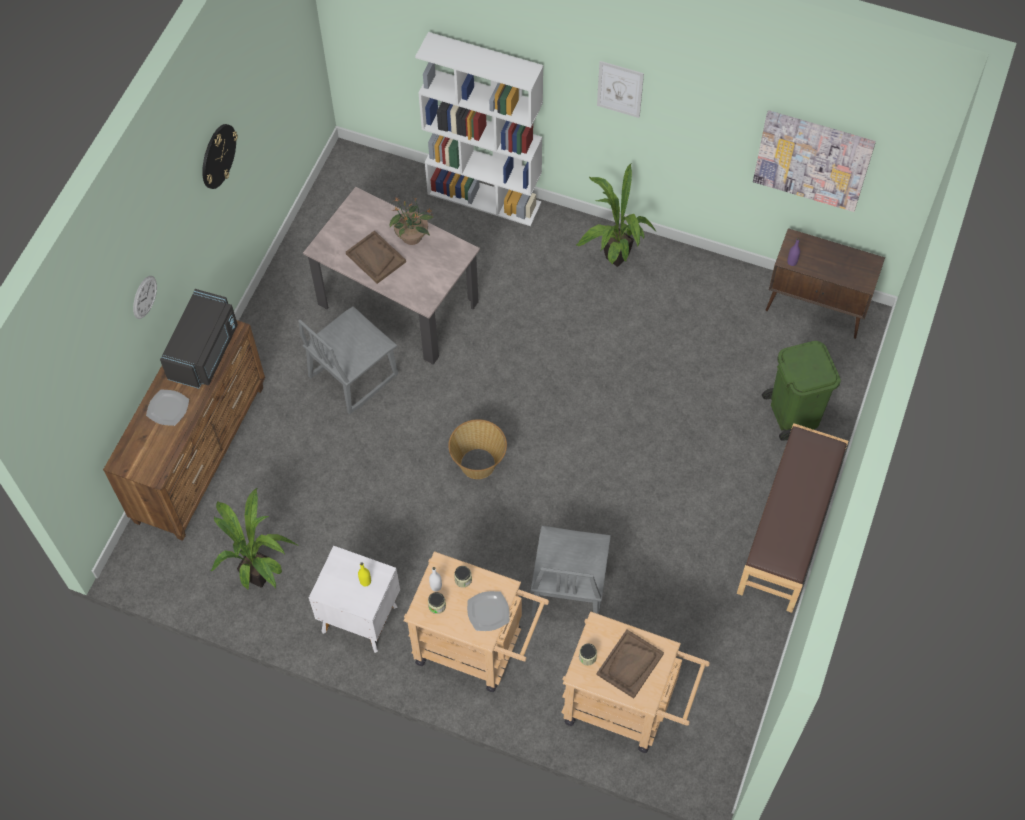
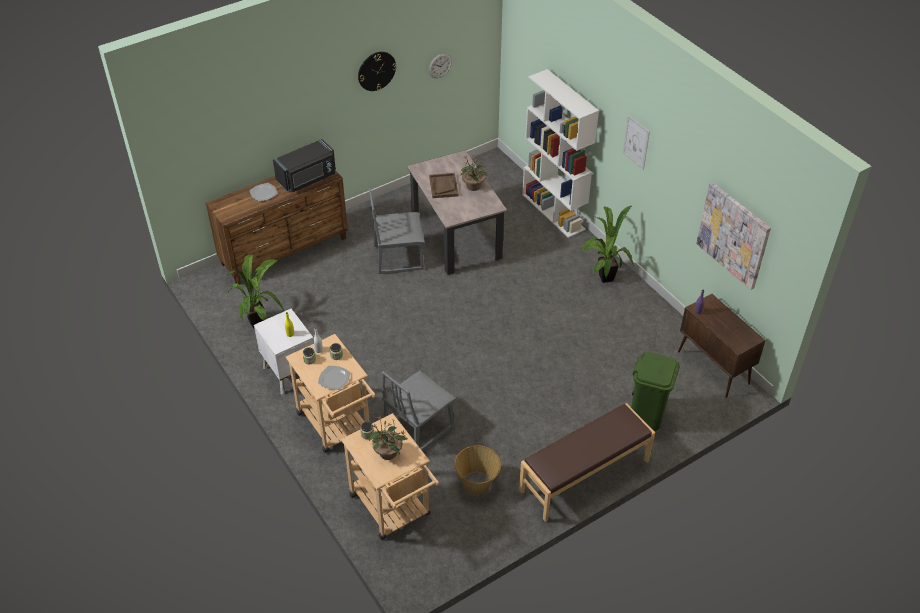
camera: 35 degrees right, 15 degrees down
wall clock [133,276,157,319] -> wall clock moved to [429,54,452,78]
basket [448,419,507,479] -> basket moved to [454,445,501,495]
brown tray [597,629,664,698] -> potted plant [369,418,407,460]

